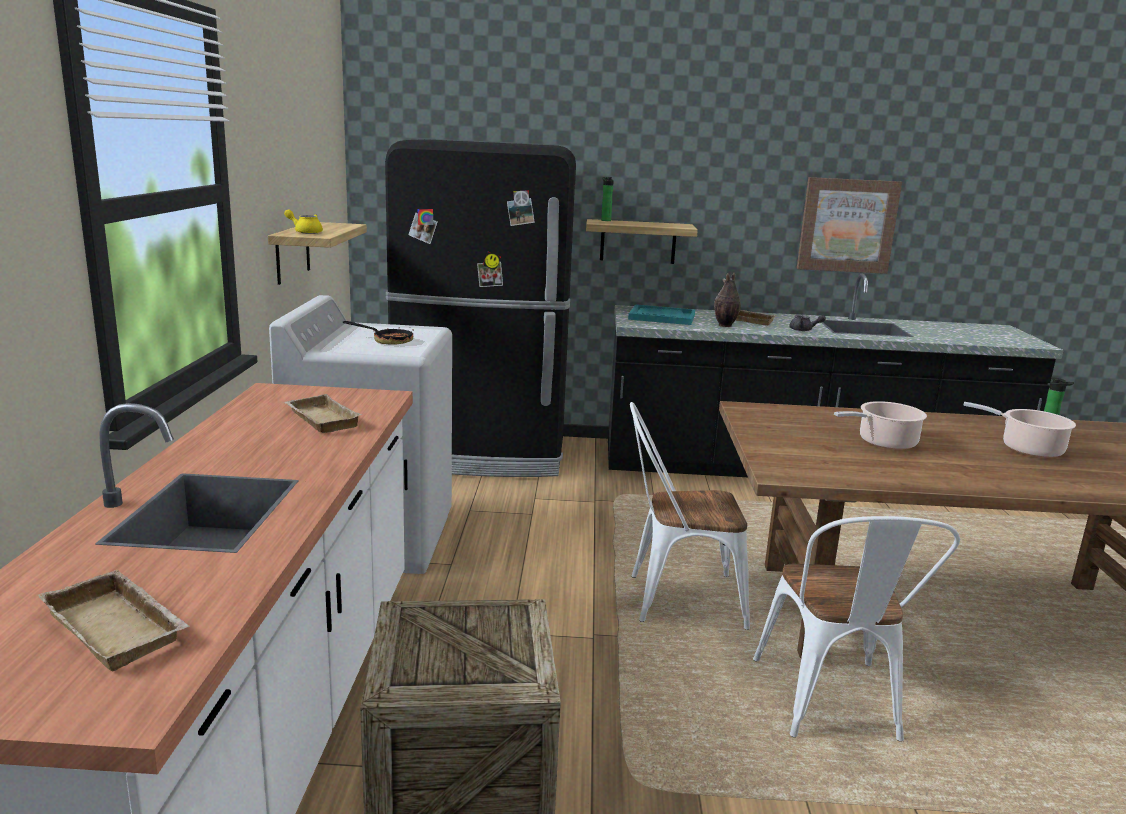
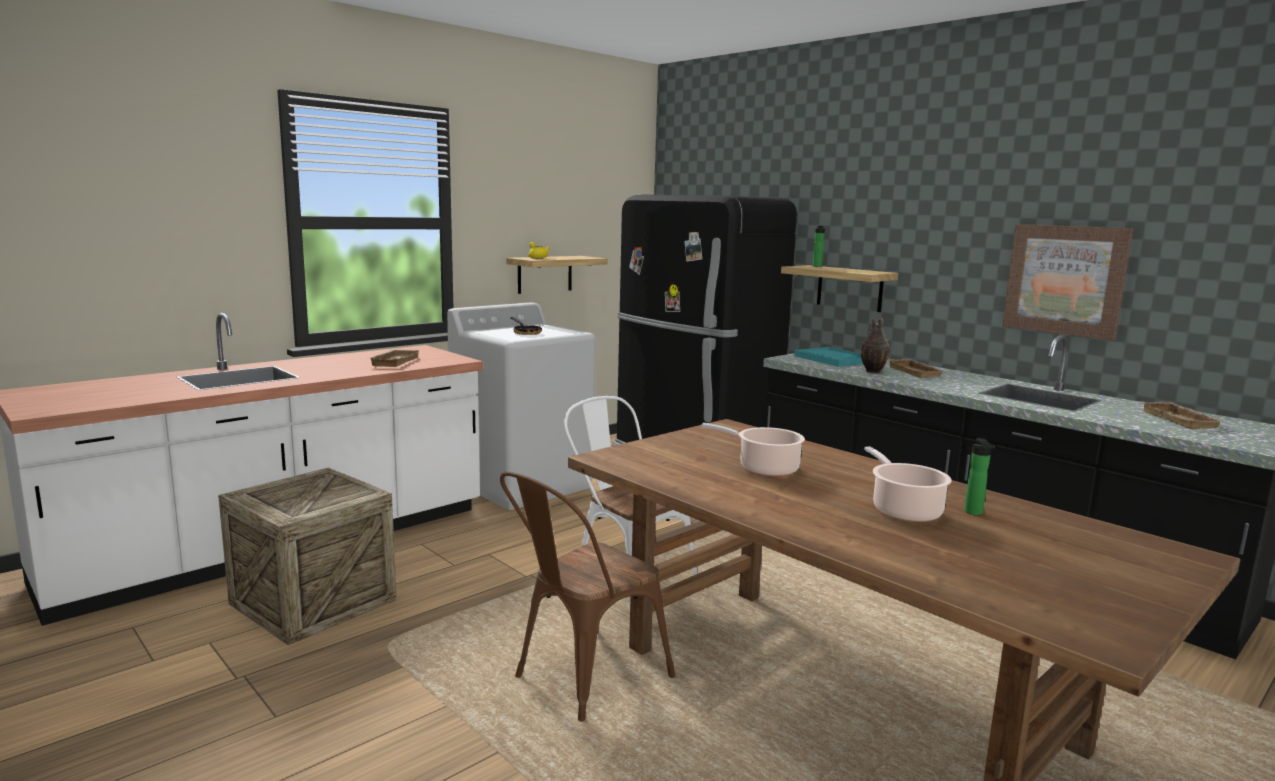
camera: 45 degrees right, 5 degrees down
beige tray [38,569,189,671] -> beige tray moved to [1141,401,1225,429]
white chair [753,516,960,742] -> brown chair [500,471,675,722]
grey teapot [789,315,826,331] -> none

